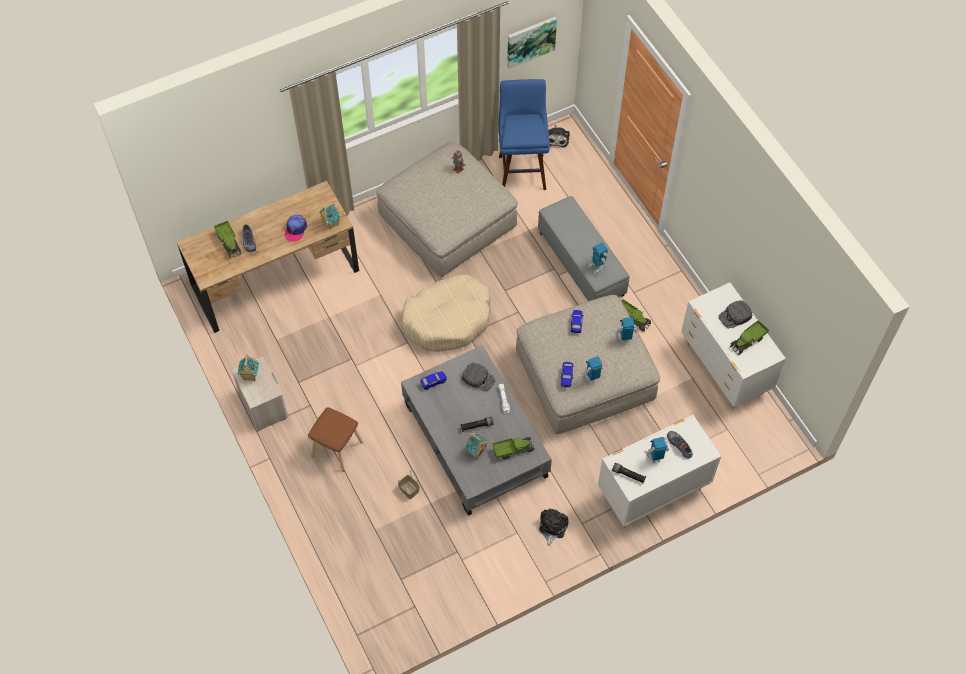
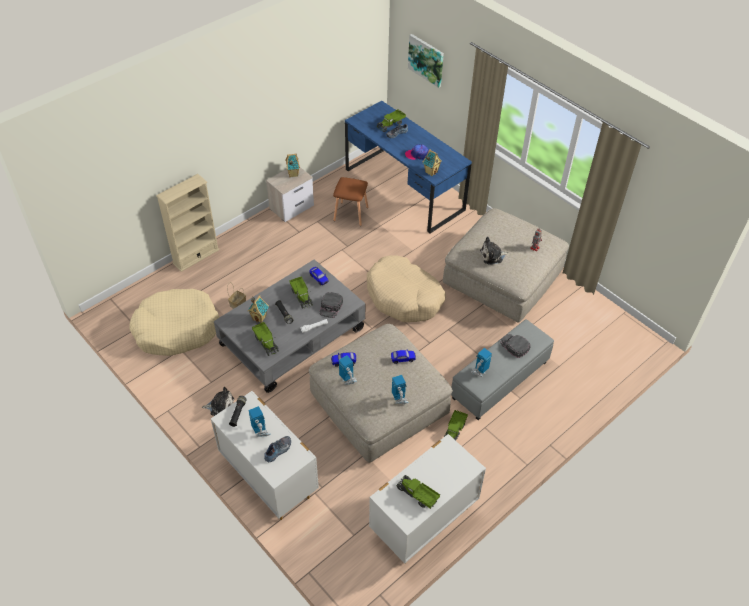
camera: 75 degrees right, 10 degrees down
brown desk [177,181,359,333] -> blue desk [345,101,472,234]
brown stool [308,407,363,472] -> brown stool moved to [333,177,368,226]
blue stool [499,79,550,190] -> none
picture [507,17,557,69] -> picture moved to [408,34,444,88]
plush toy [548,125,570,148] -> plush toy moved to [480,237,508,265]
black cap [718,300,753,329] -> black cap moved to [500,334,531,358]
none -> beige dog bed [129,289,220,356]
none -> beige bookcase [156,174,220,272]
none -> toy truck [289,276,313,309]

